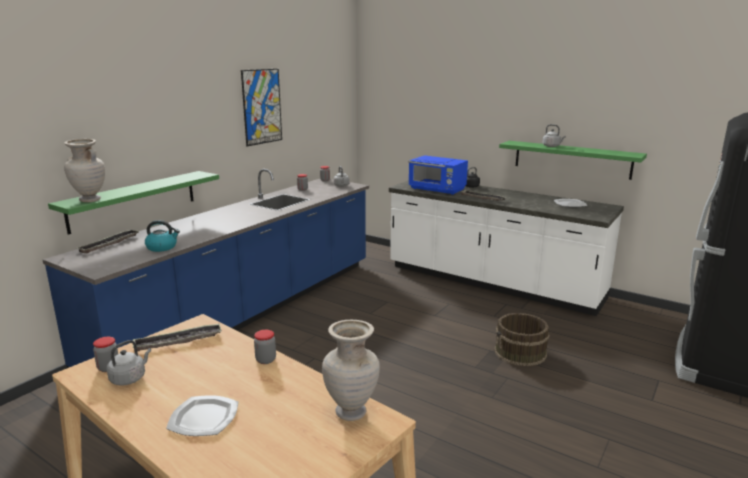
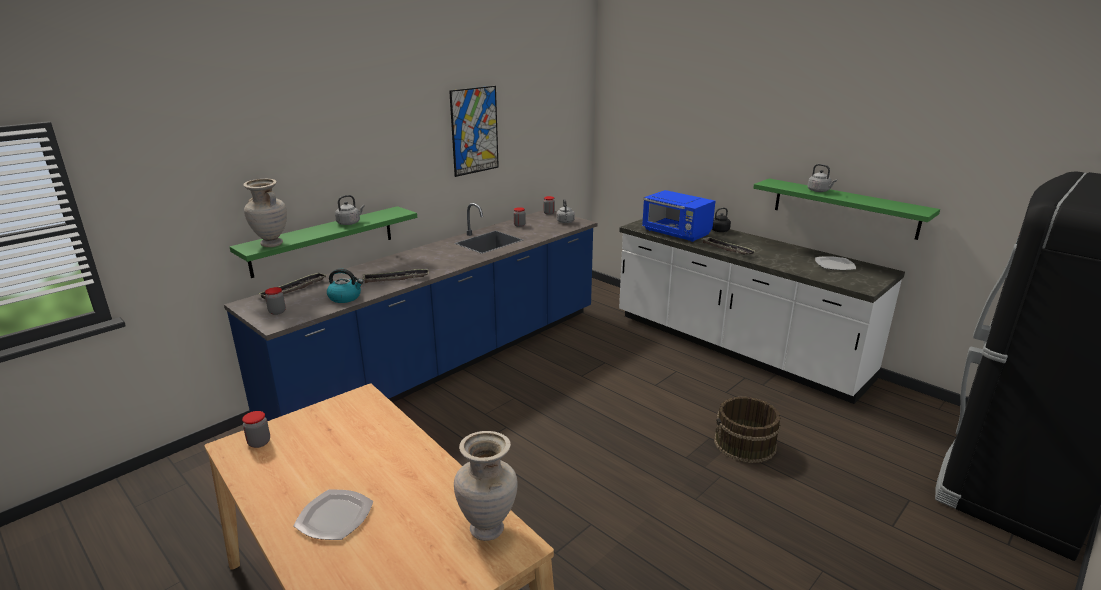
camera: 10 degrees right, 5 degrees up
grey kettle [107,340,151,386] -> grey kettle moved to [335,195,365,225]
tray [133,324,222,352] -> tray moved to [363,269,429,283]
jar [254,330,276,364] -> jar moved to [265,287,286,315]

